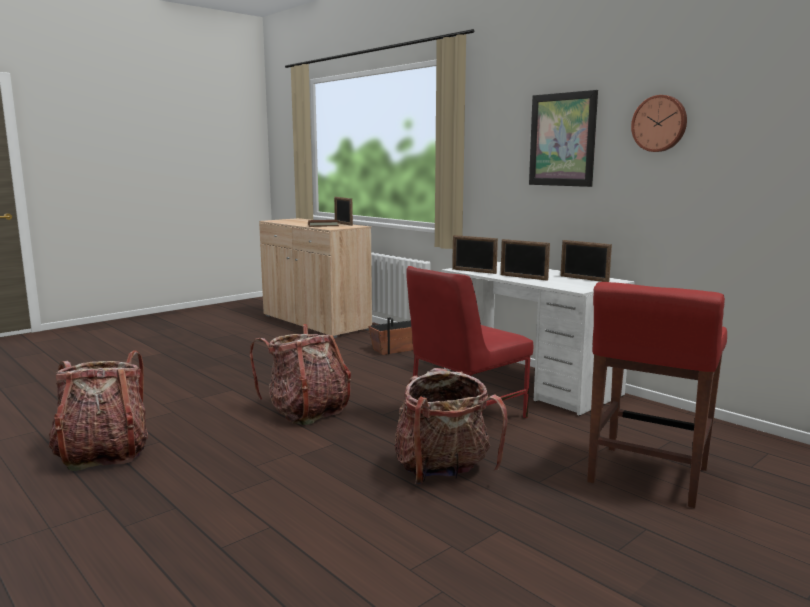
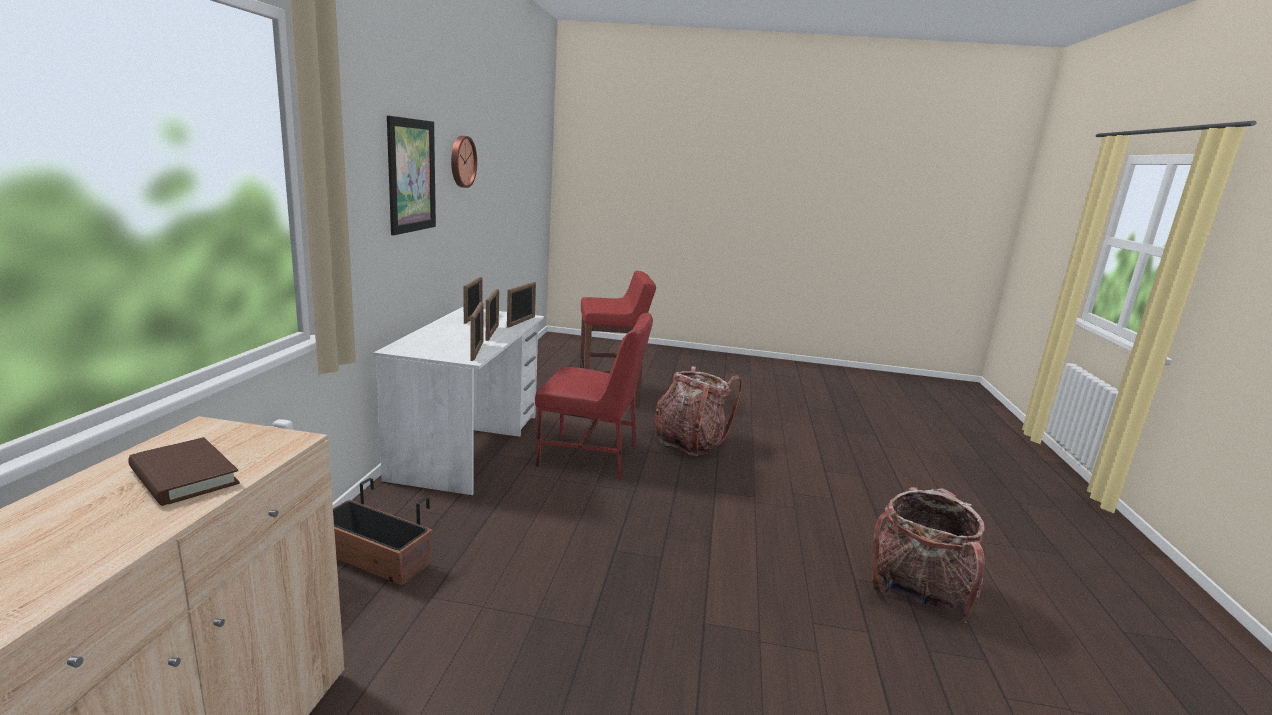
camera: 130 degrees left, 5 degrees up
backpack [250,324,351,425] -> none
picture frame [334,197,353,226] -> picture frame moved to [507,282,536,328]

